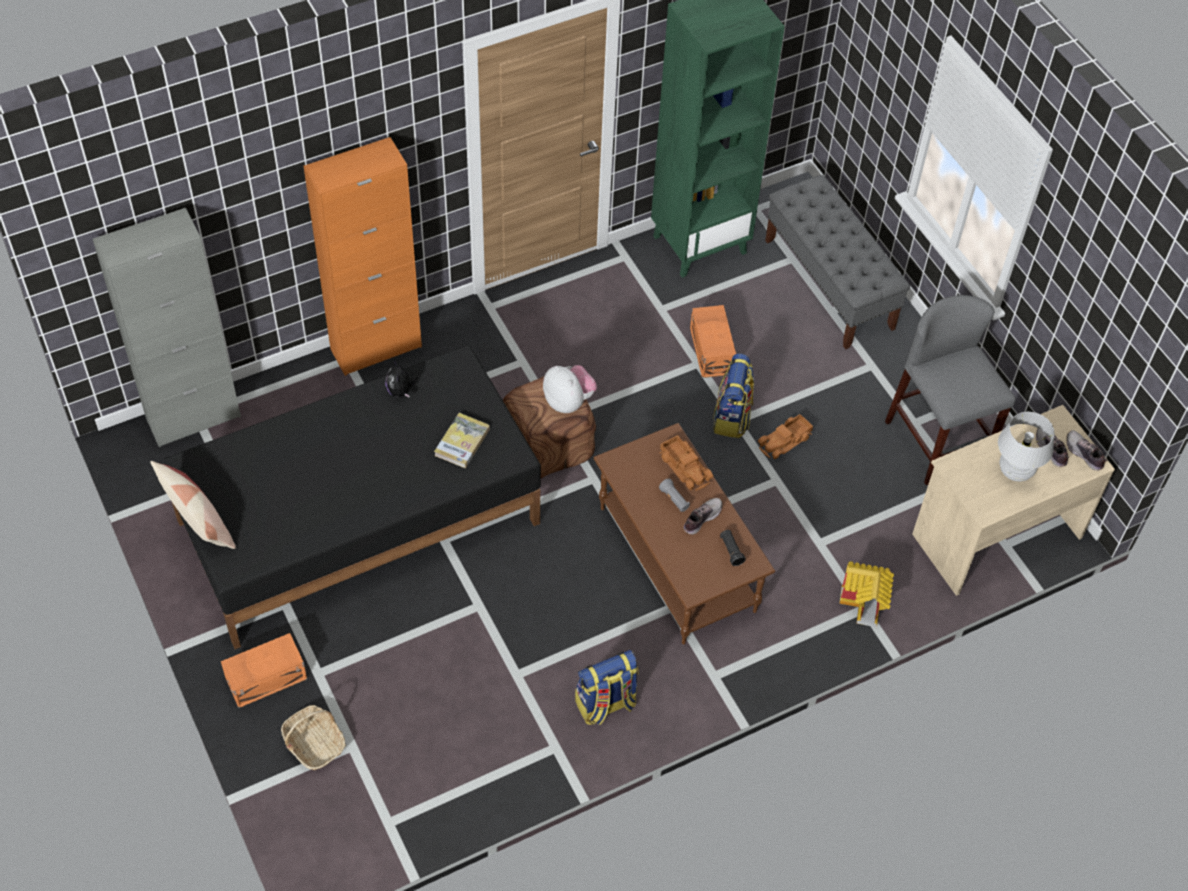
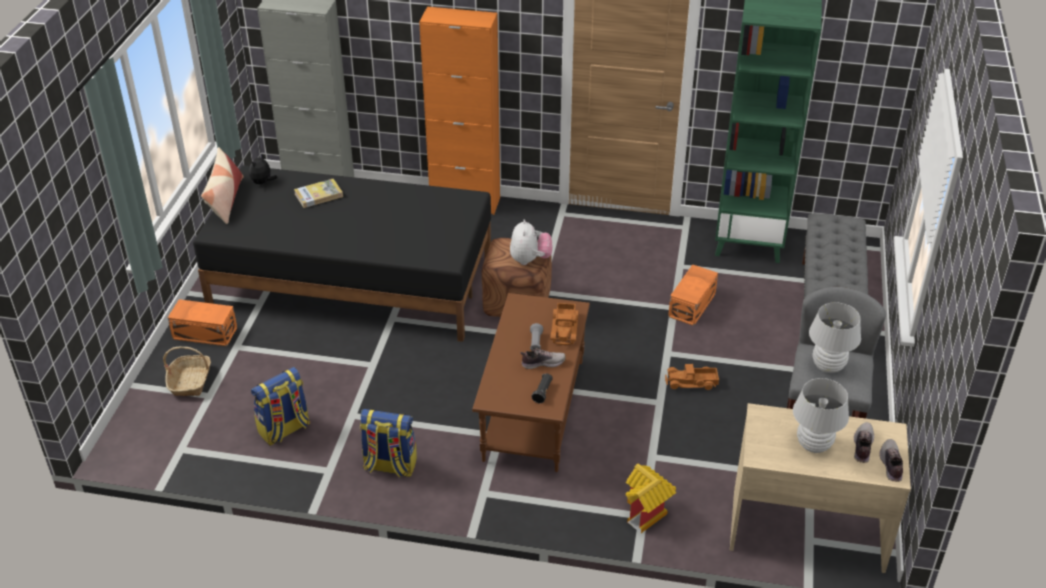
camera: 40 degrees right, 15 degrees down
plush toy [385,360,417,398] -> plush toy moved to [249,154,277,184]
book [434,413,490,468] -> book moved to [294,179,343,208]
backpack [713,353,754,438] -> backpack moved to [251,367,310,446]
none -> white table lamp [809,302,861,373]

